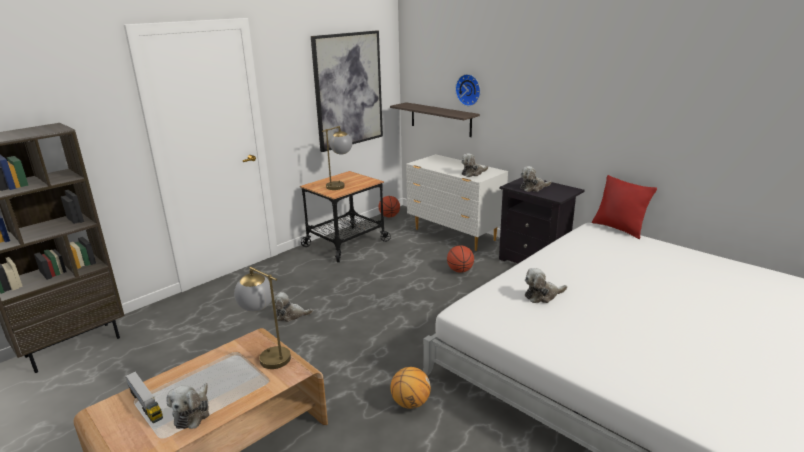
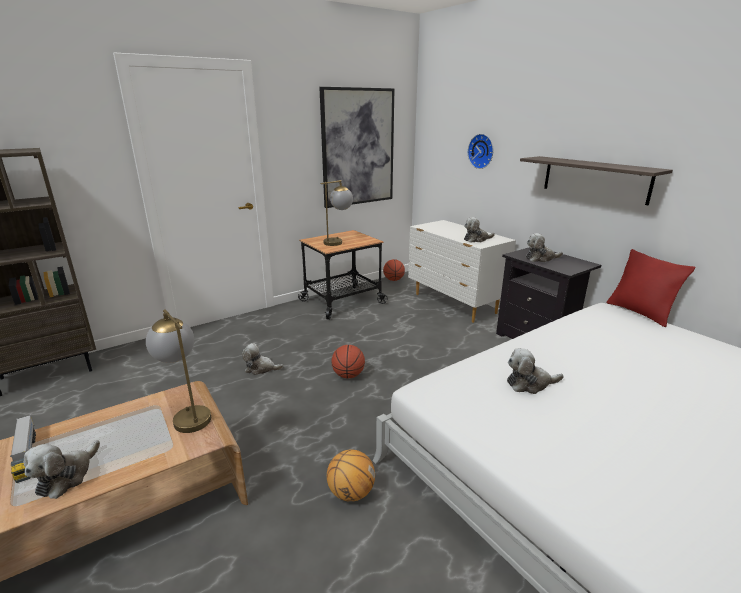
camera: 10 degrees right, 0 degrees up
shelf [390,102,480,137] -> shelf moved to [520,156,673,205]
basketball [447,245,474,273] -> basketball moved to [331,345,365,378]

